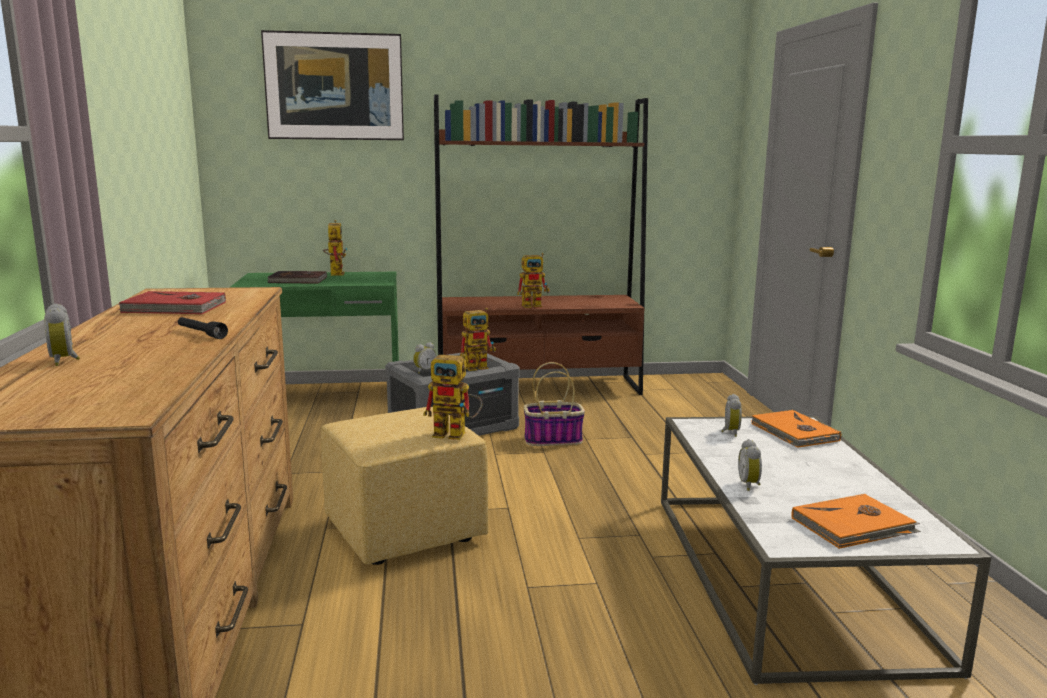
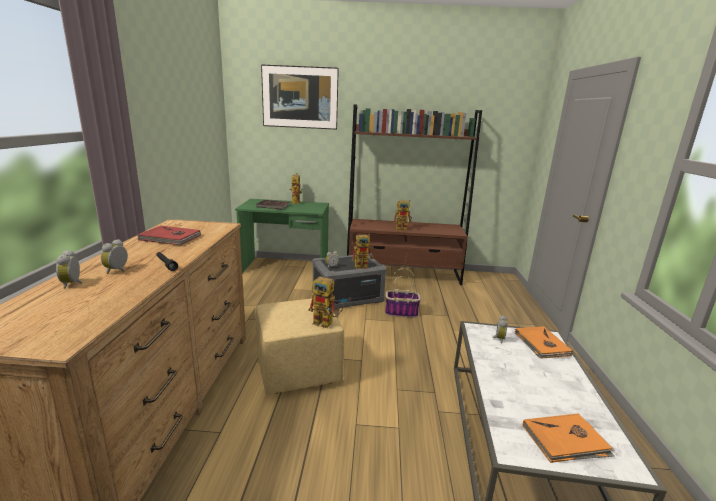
camera: 10 degrees right, 5 degrees up
alarm clock [738,439,762,491] -> alarm clock moved to [101,239,128,274]

